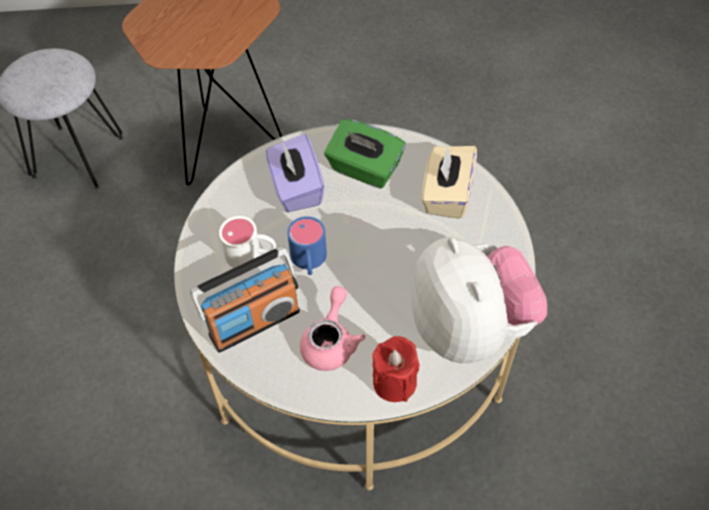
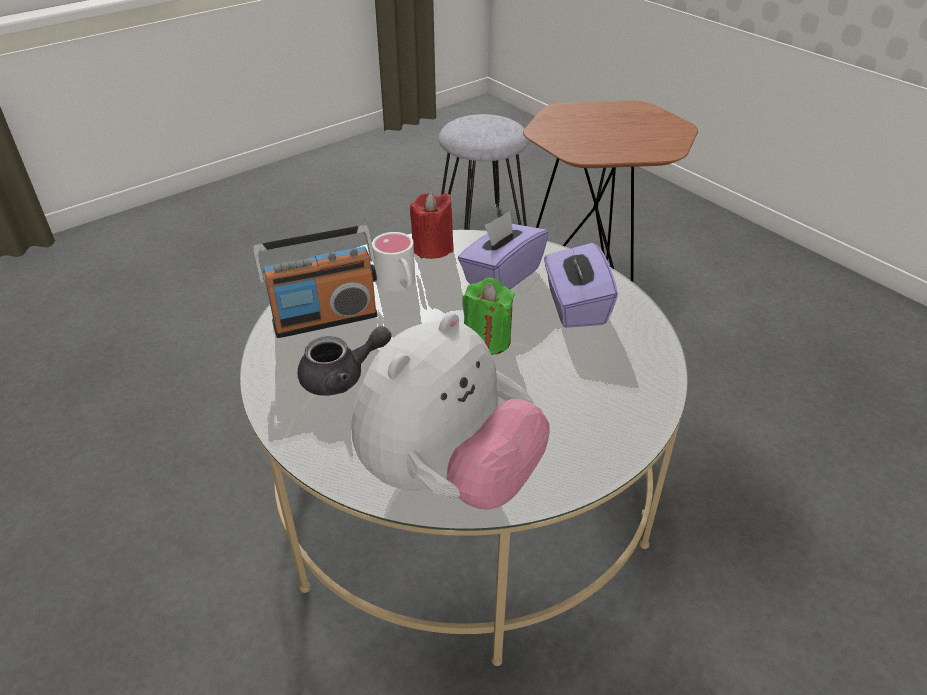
camera: 55 degrees right, 15 degrees down
radio [190,246,300,353] -> radio turned 45 degrees counterclockwise [253,225,378,338]
blue mug [287,216,327,275] -> none
pink teapot [300,286,366,371] -> grey teapot [297,326,391,396]
green tissue box [324,119,406,188] -> purple tissue box [544,241,618,328]
red candle [372,336,419,402] -> red candle moved to [410,192,454,259]
beige tissue box [422,145,477,219] -> none
none -> green candle [462,278,515,355]

